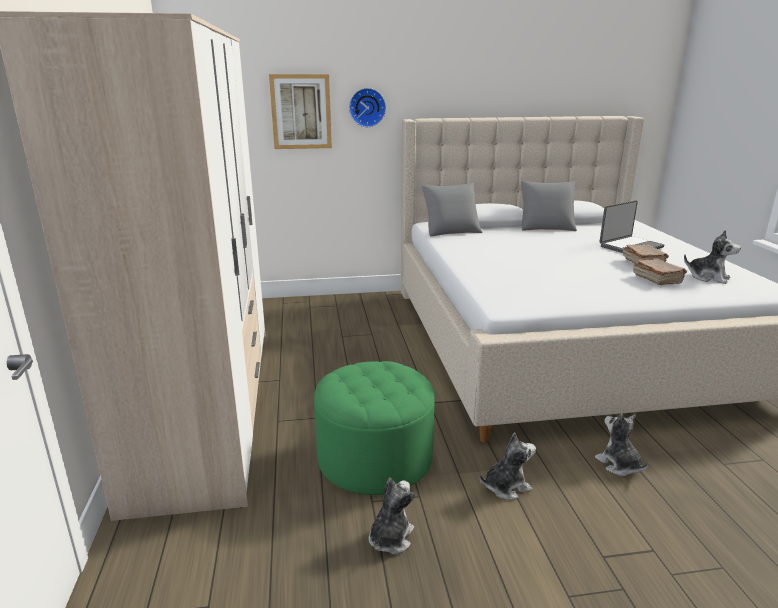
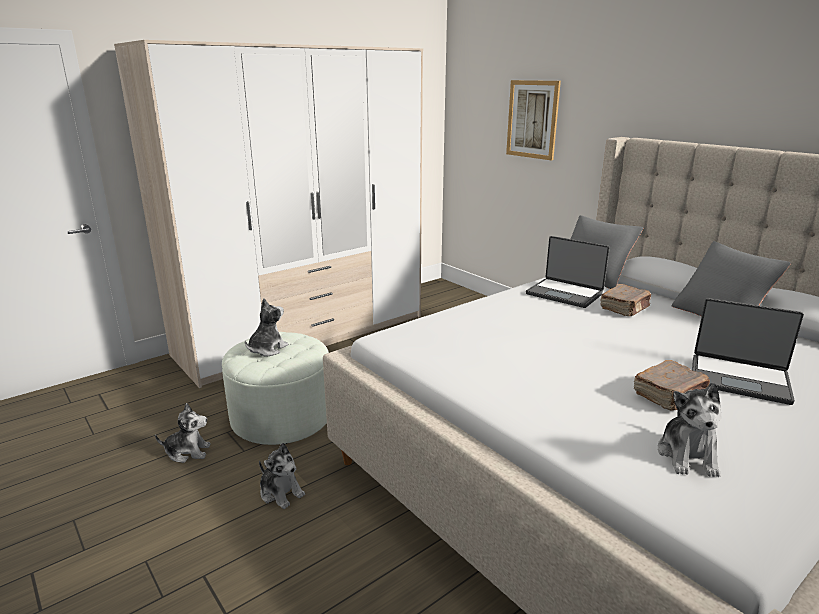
camera: 60 degrees right, 0 degrees up
green ottoman [314,361,435,495] -> white ottoman [222,332,329,445]
wall clock [349,88,386,127] -> none
plush toy [595,414,649,476] -> plush toy moved to [245,299,288,357]
brown book [633,258,687,285] -> brown book moved to [601,284,651,316]
none -> laptop [526,236,610,308]

